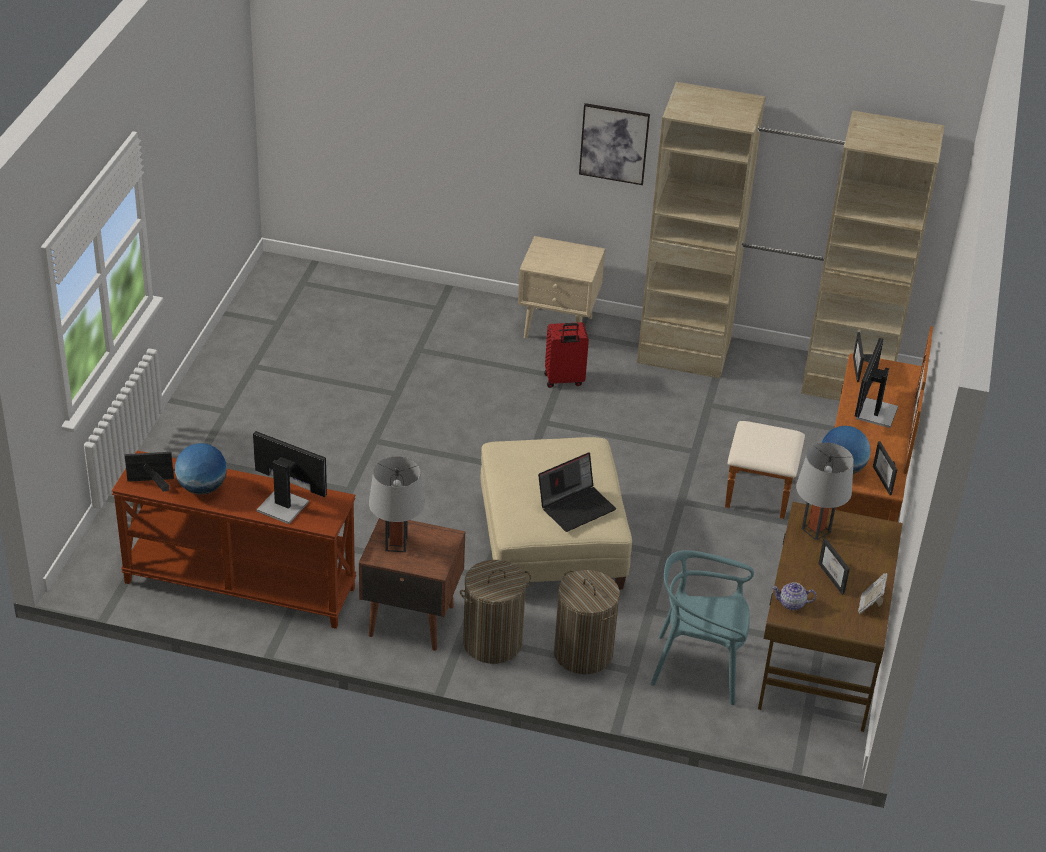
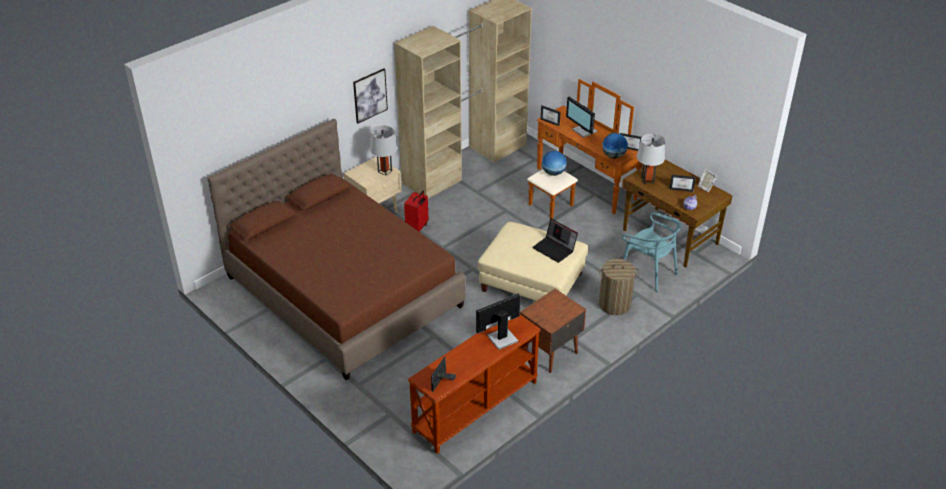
camera: 55 degrees left, 0 degrees up
globe [175,443,227,495] -> globe moved to [542,151,567,176]
grey table lamp [369,456,425,552] -> grey table lamp moved to [370,126,397,176]
laundry basket [460,560,531,664] -> none
laptop [538,452,616,532] -> laptop turned 135 degrees clockwise [532,218,578,263]
turquoise chair [651,550,754,705] -> turquoise chair turned 90 degrees counterclockwise [622,212,682,292]
none -> brown bed [208,119,466,380]

